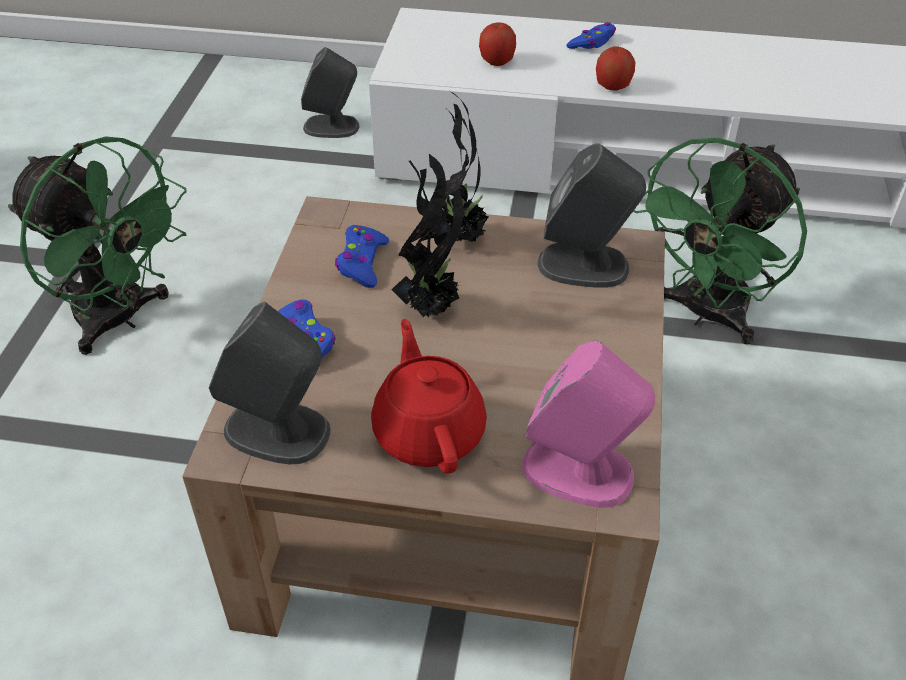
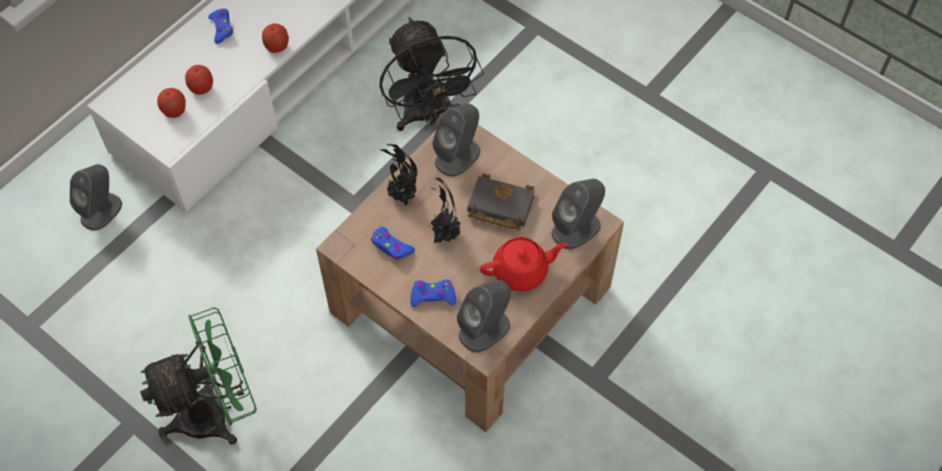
camera: 60 degrees left, 15 degrees up
red teapot [371,319,487,474] -> red teapot turned 150 degrees clockwise [480,237,568,292]
pink speaker [522,341,655,508] -> grey speaker [552,179,605,249]
green fan [633,138,807,344] -> black fan [380,17,484,131]
none -> apple [157,88,186,118]
none -> black book [468,173,535,230]

